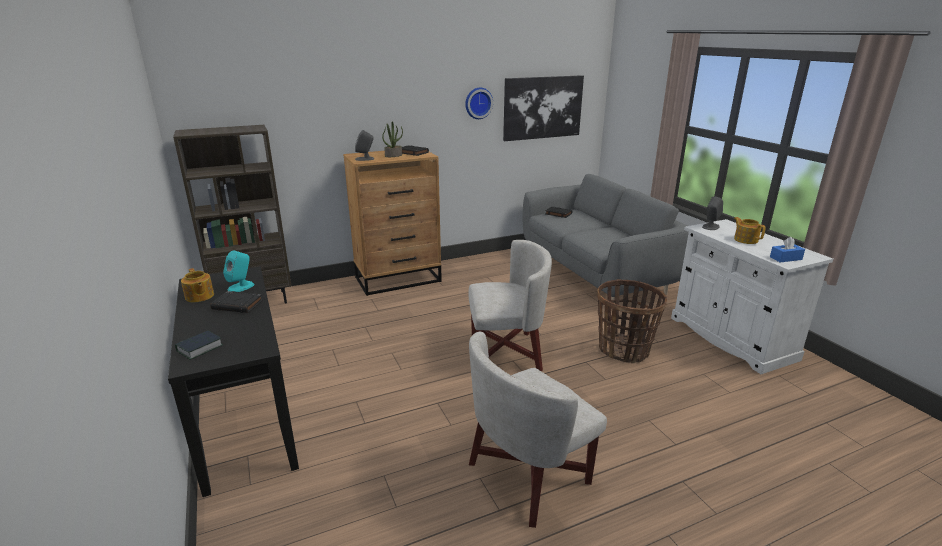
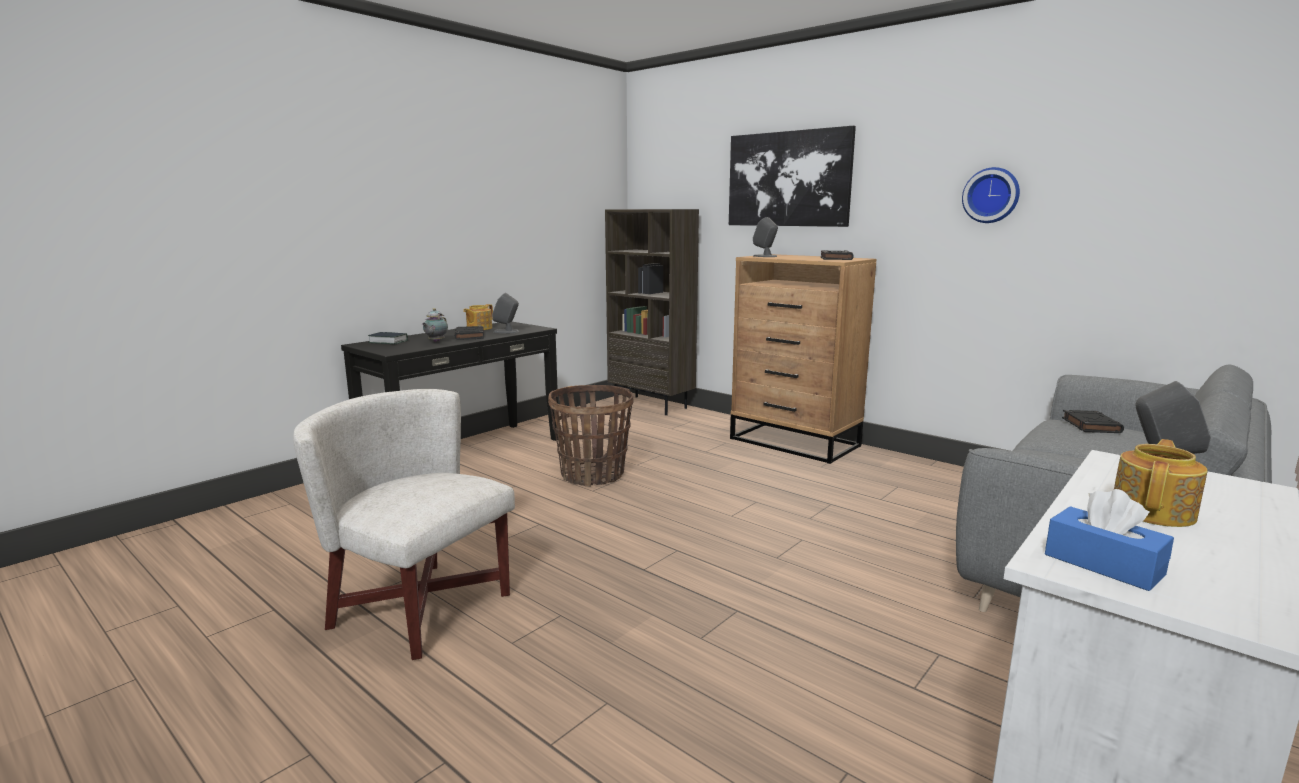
camera: 65 degrees right, 10 degrees down
turquoise speaker [223,250,254,292] -> grey speaker [492,293,519,333]
potted plant [382,122,403,157] -> none
white armchair [468,240,552,372] -> none
picture [503,75,584,141] -> picture moved to [729,126,856,227]
basket [597,279,667,363] -> basket moved to [548,385,634,487]
none -> teapot [422,308,448,342]

